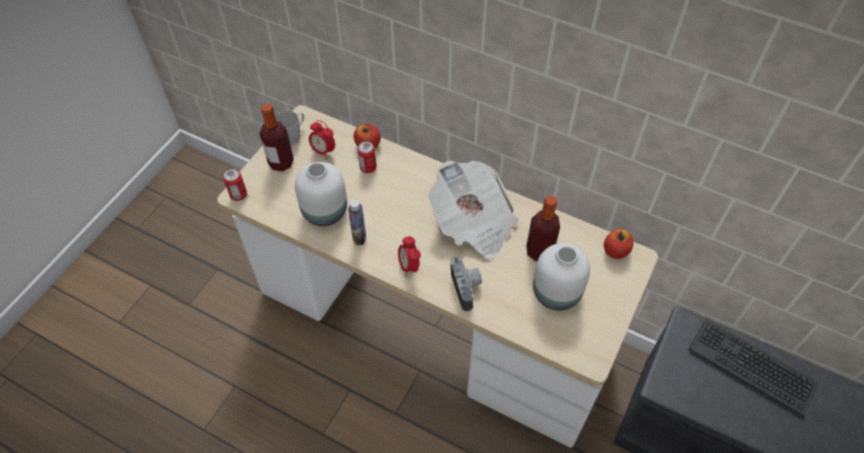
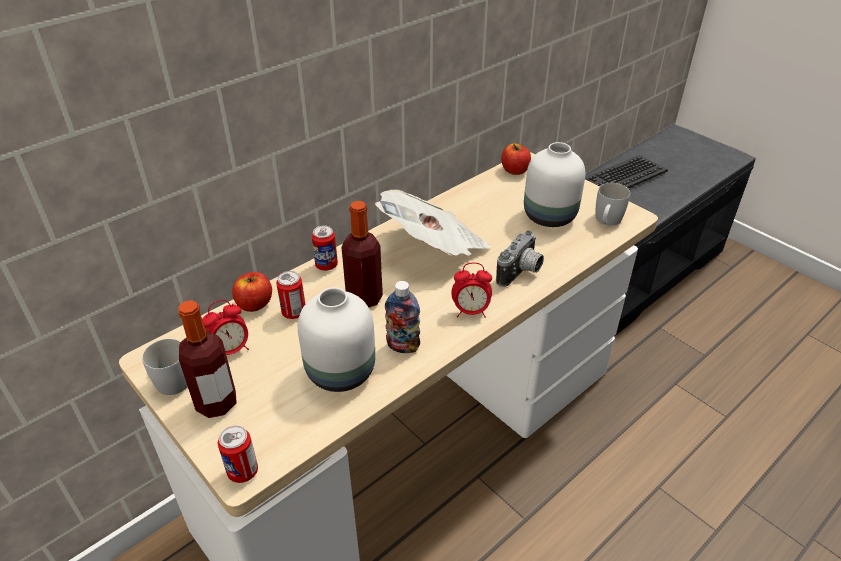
camera: 70 degrees left, 15 degrees down
camera [450,257,482,312] -> camera turned 120 degrees clockwise [496,230,544,287]
bottle [526,196,560,261] -> bottle moved to [341,201,383,307]
none -> can [312,226,338,271]
none -> white mug [596,183,630,226]

